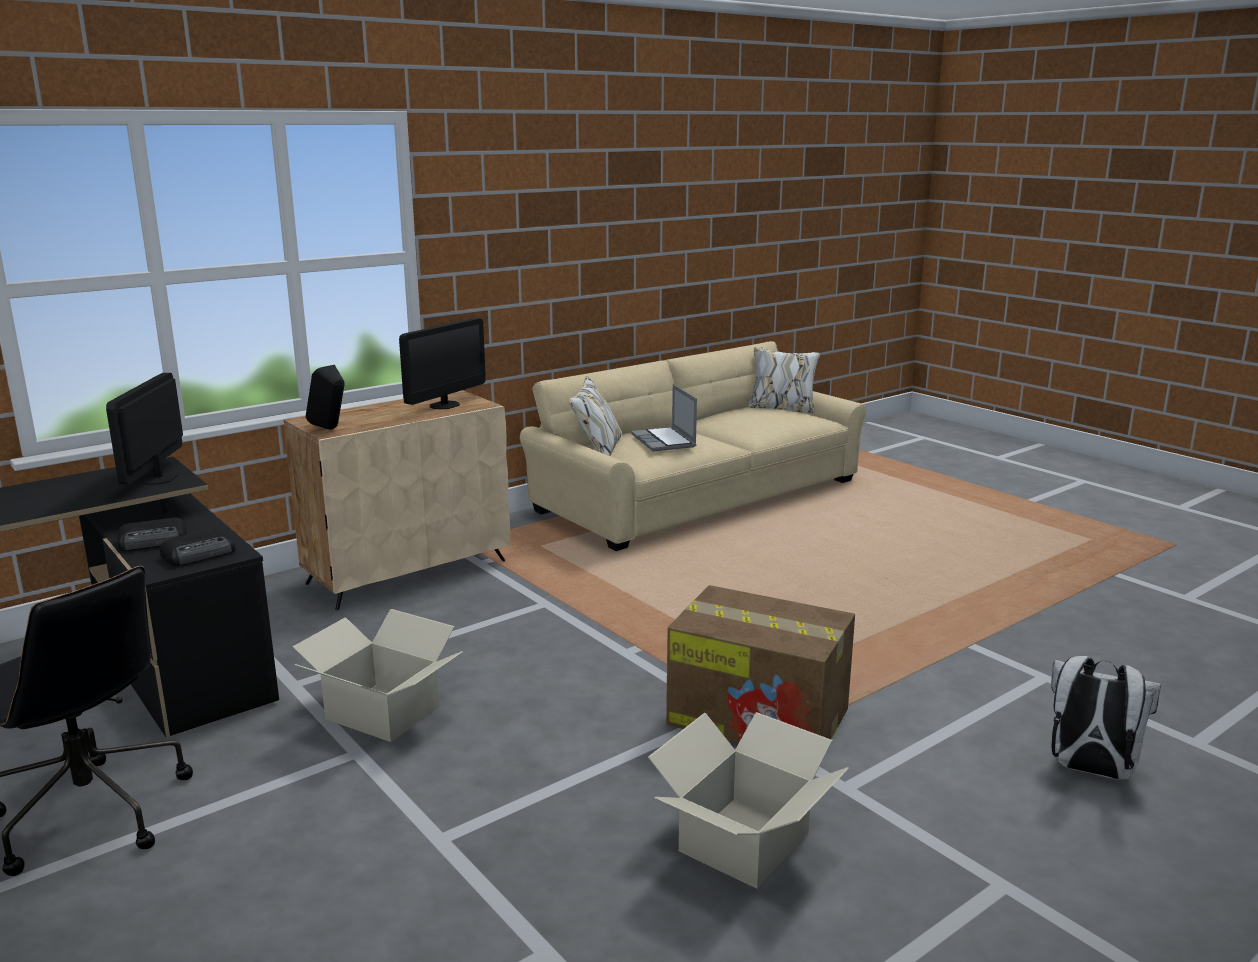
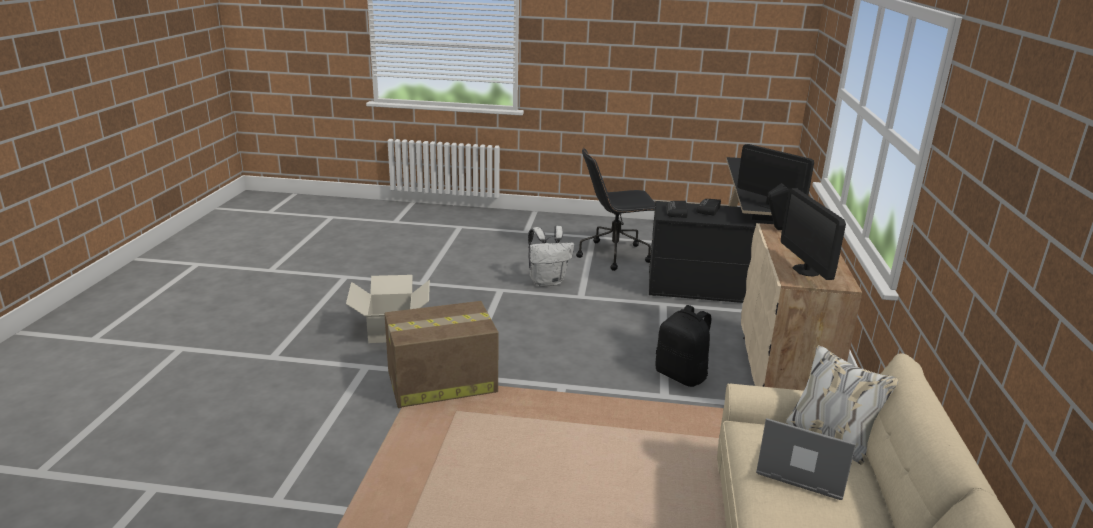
camera: 135 degrees right, 5 degrees up
cardboard box [292,609,463,742] -> none
white backpack [1051,656,1161,780] -> white backpack moved to [528,226,574,287]
none -> black backpack [655,305,711,387]

